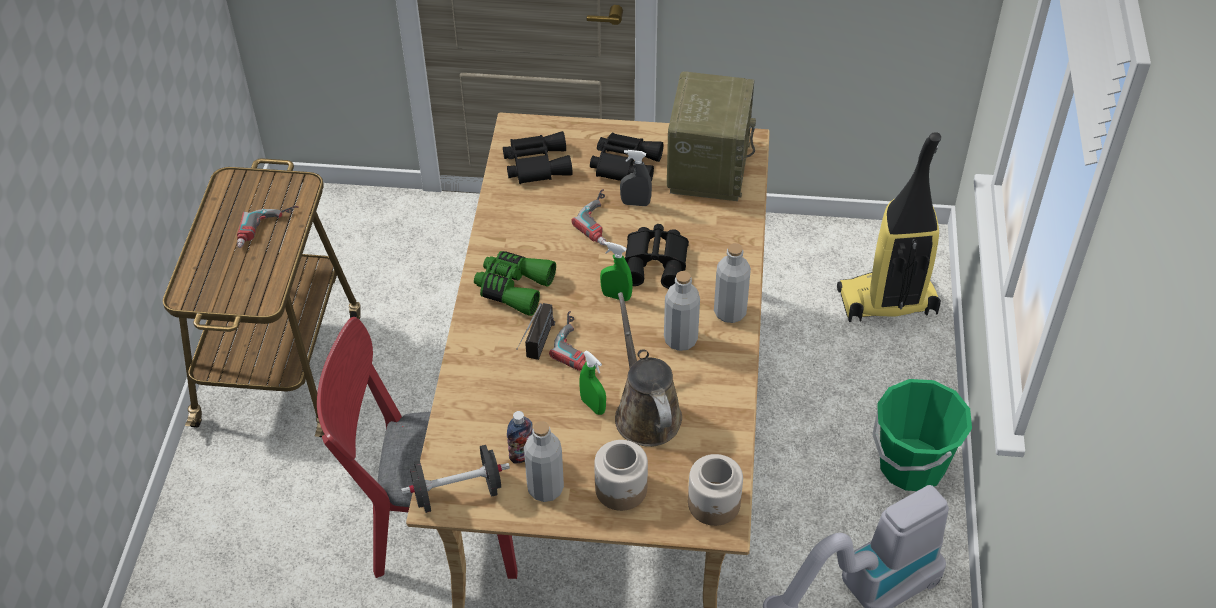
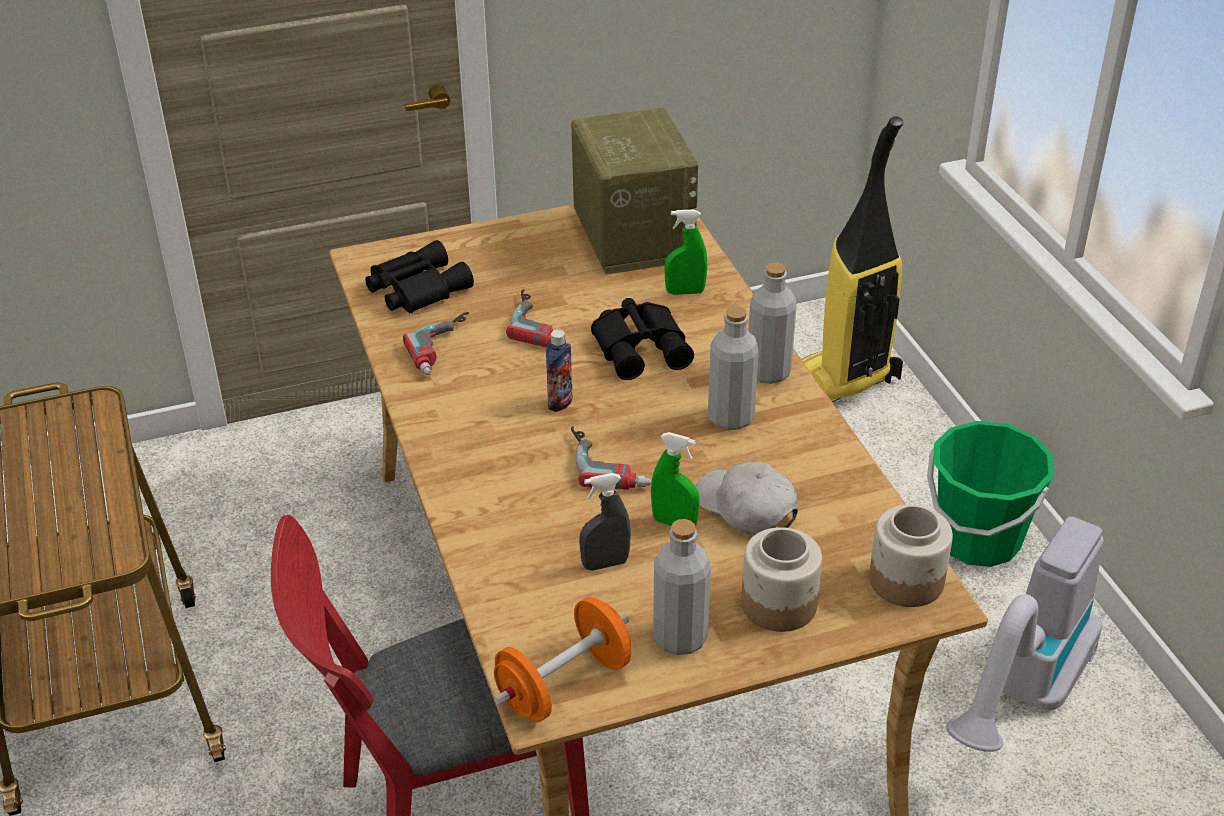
camera: 25 degrees left, 10 degrees down
power drill [237,206,299,248] -> power drill moved to [403,312,469,375]
black dumbbell [401,445,510,513] -> orange dumbbell [494,597,631,722]
green binoculars [474,251,556,316] -> none
bottle [507,411,533,464] -> bottle moved to [546,330,573,412]
radio [516,303,555,360] -> none
black binoculars [590,133,663,182] -> none
green spray bottle [600,241,633,301] -> green spray bottle moved to [664,210,707,295]
brown watering can [615,292,682,447] -> white cap [696,462,799,535]
grey spray bottle [620,150,652,206] -> grey spray bottle moved to [579,473,631,571]

